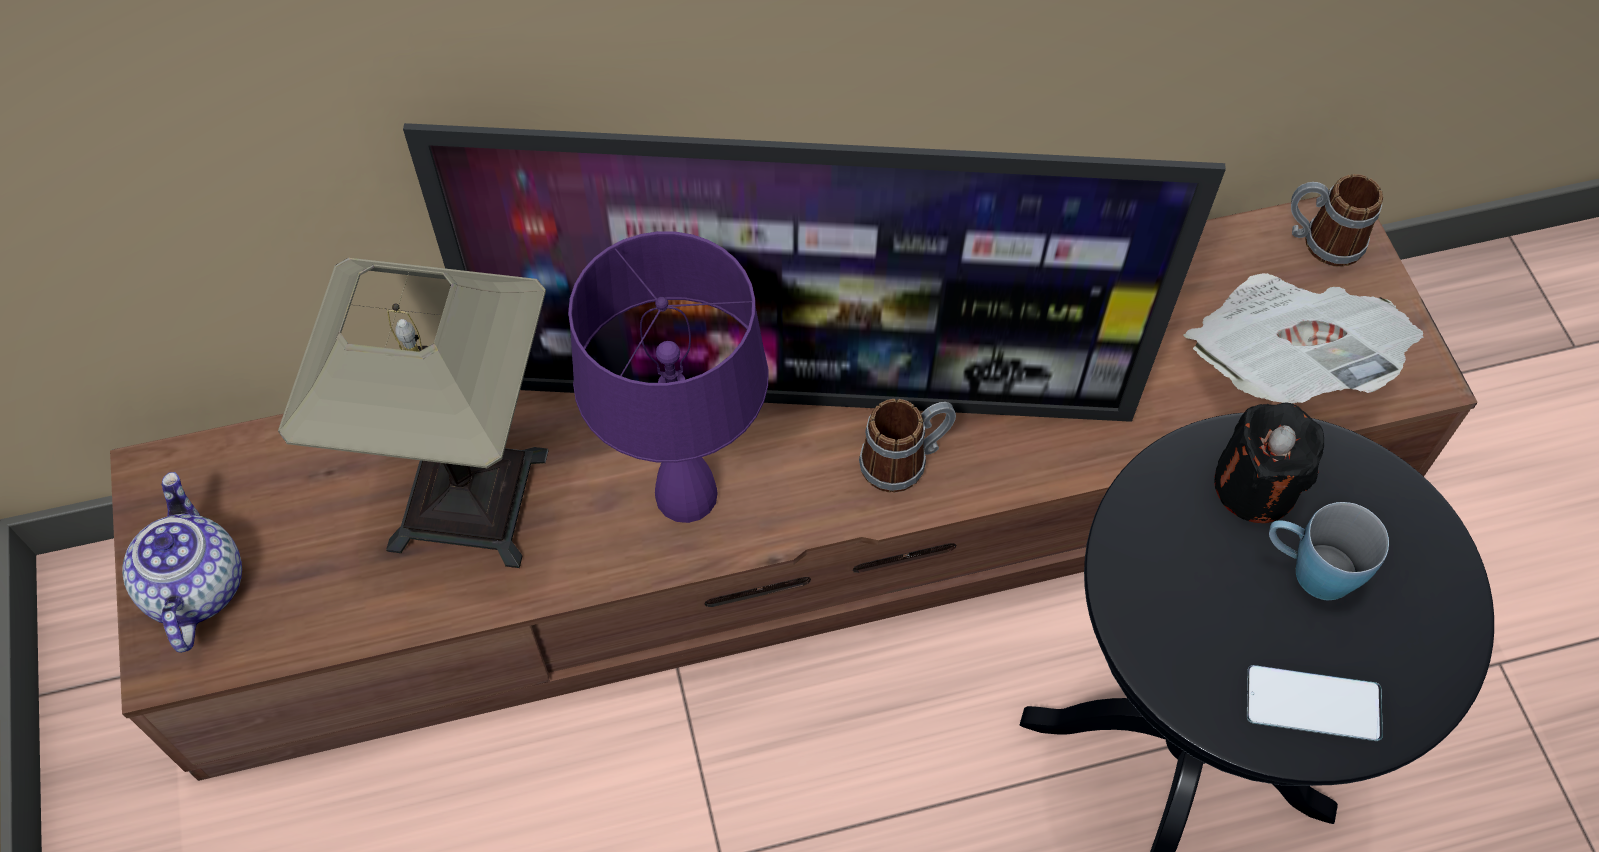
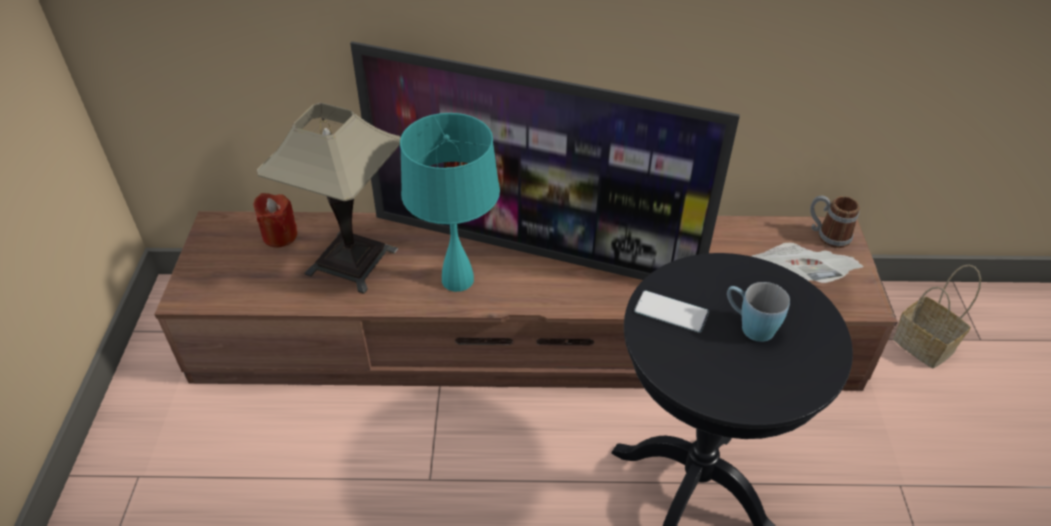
camera: 15 degrees right, 15 degrees down
teapot [122,472,242,653] -> none
purple table lamp [568,231,769,523] -> turquoise table lamp [400,113,500,292]
mug [859,399,956,493] -> none
black candle [1214,402,1324,523] -> none
phone [1247,665,1383,741] -> phone moved to [634,290,709,333]
none -> red candle [253,193,297,248]
none -> basket [893,264,981,368]

